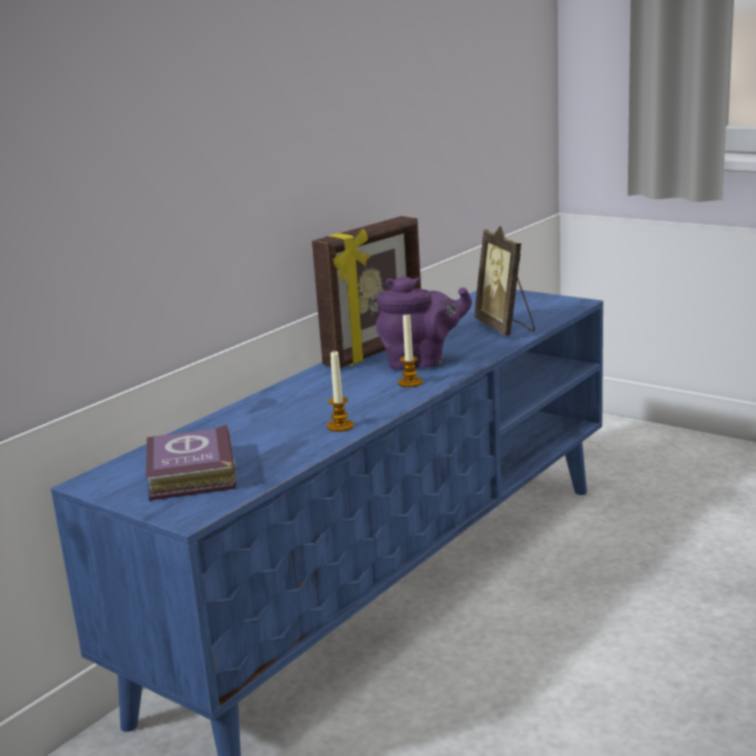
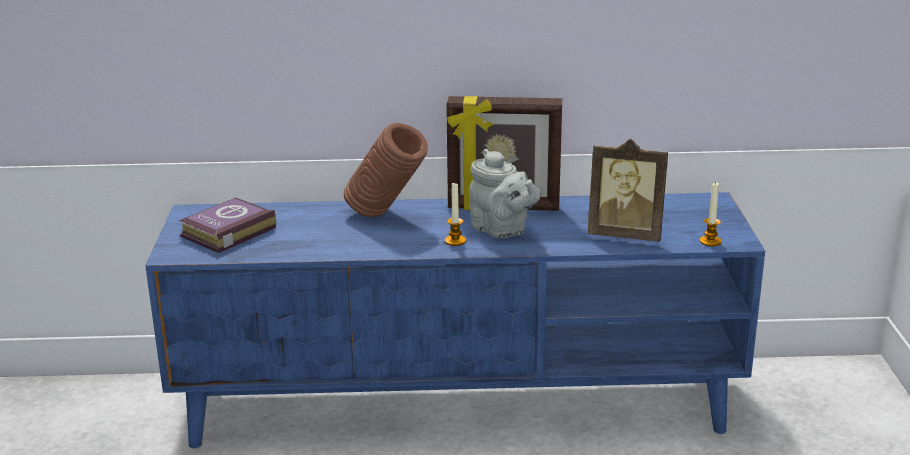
camera: 50 degrees right, 5 degrees up
candle [327,351,354,432] -> candle moved to [699,183,722,246]
purple teapot [376,276,472,370] -> grey teapot [469,149,541,239]
picture frame [474,226,535,336] -> picture frame turned 105 degrees counterclockwise [587,139,668,242]
none -> brown vase [344,123,428,217]

